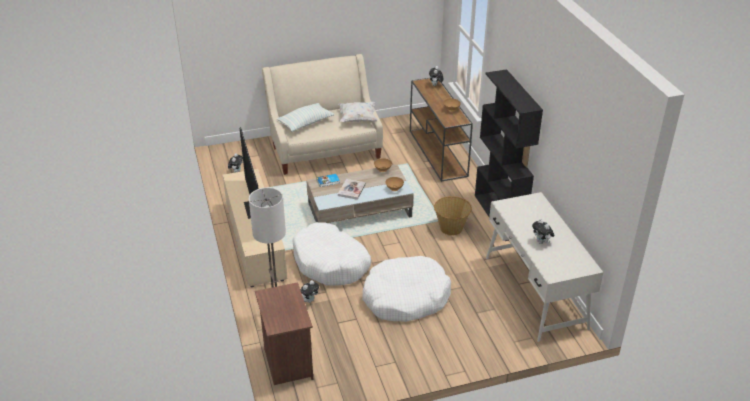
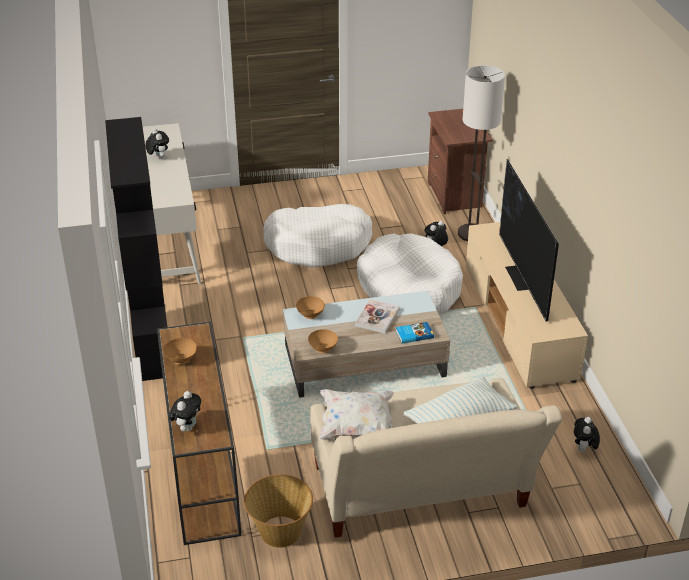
camera: 175 degrees left, 0 degrees up
basket [434,196,472,236] -> basket moved to [244,474,313,548]

